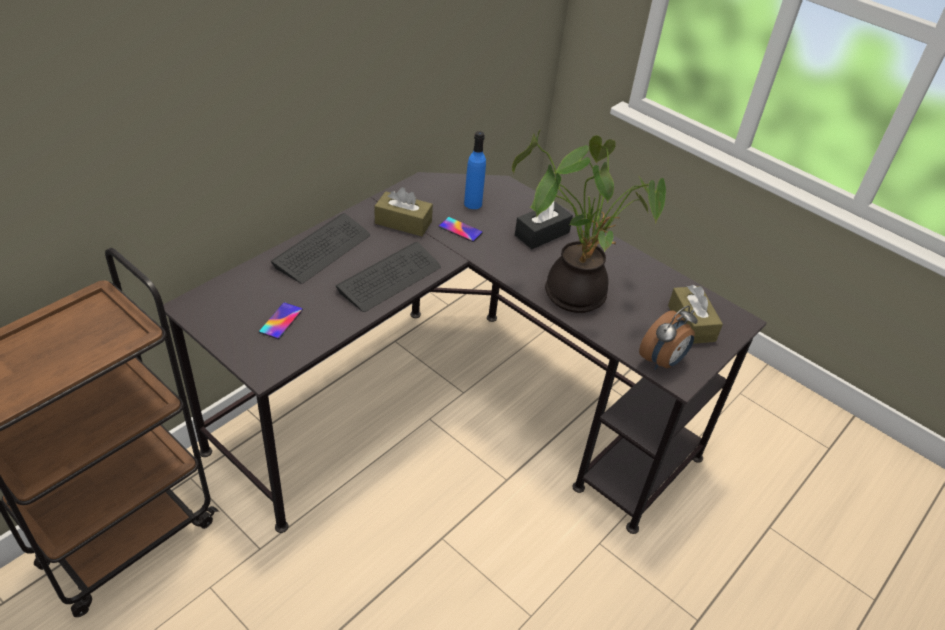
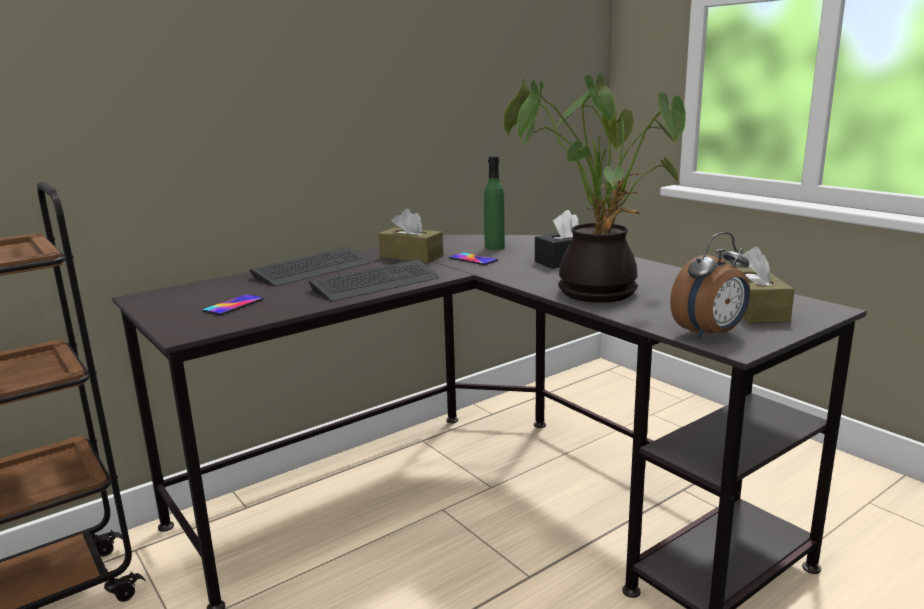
camera: 15 degrees right, 25 degrees down
blue bottle [464,131,486,209] -> green bottle [484,156,505,250]

